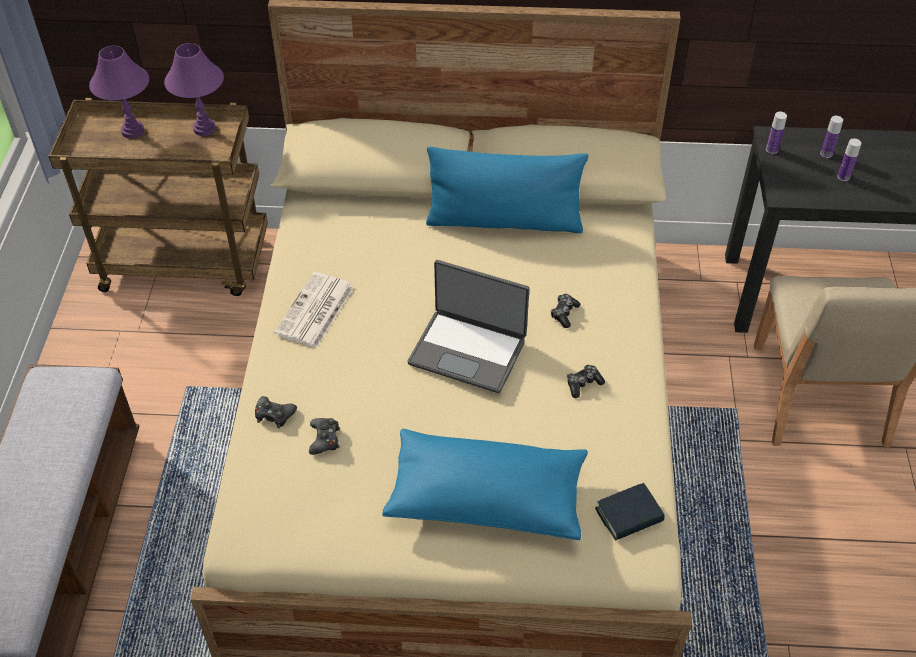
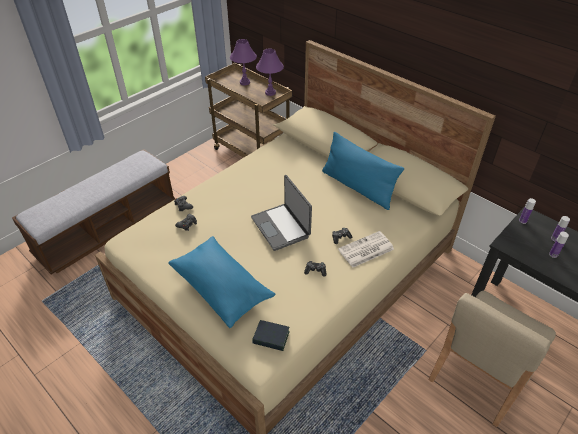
camera: 40 degrees right, 5 degrees down
newspaper [274,272,354,348] -> newspaper moved to [338,231,394,268]

